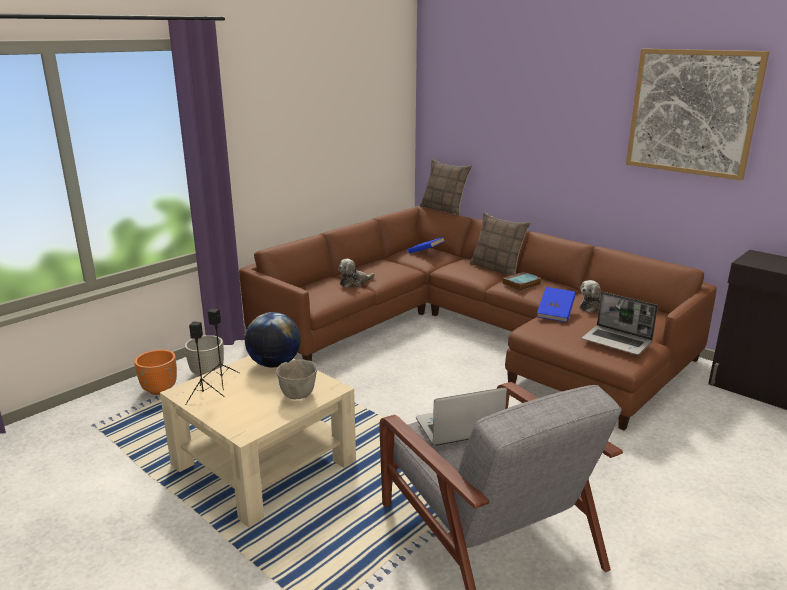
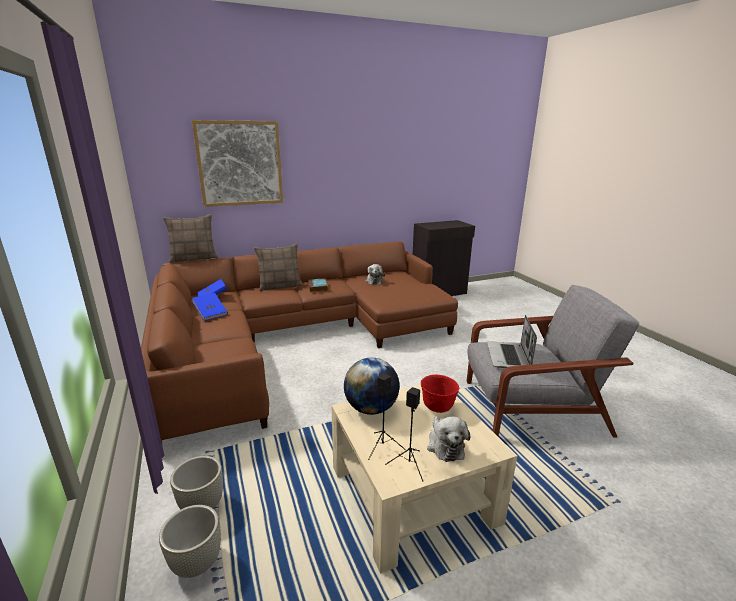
camera: 65 degrees left, 0 degrees up
orange planter [134,350,177,395] -> grey planter [159,505,221,578]
grey bowl [276,359,317,399] -> red bowl [421,375,459,413]
plush toy [338,259,375,288] -> plush toy moved to [427,416,470,462]
blue book [537,287,576,322] -> blue book moved to [192,293,228,321]
laptop [582,292,658,355] -> none
picture [626,49,769,180] -> picture moved to [192,120,283,207]

